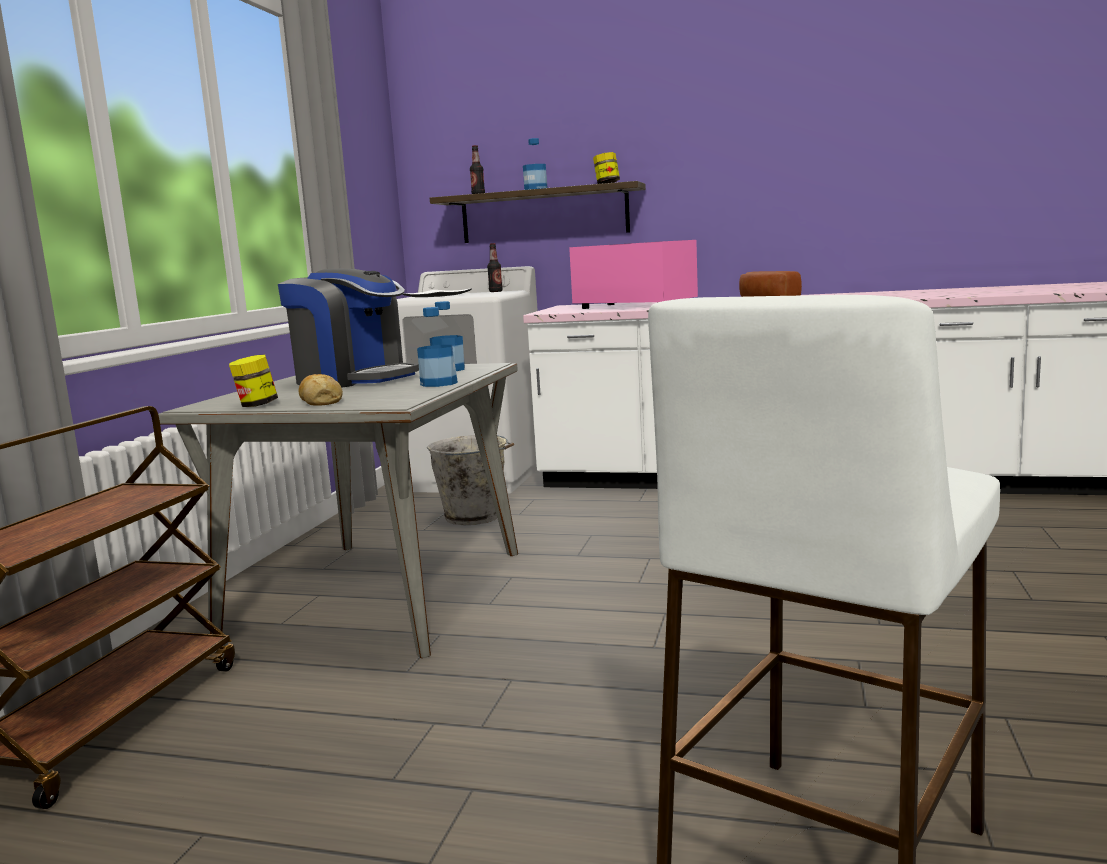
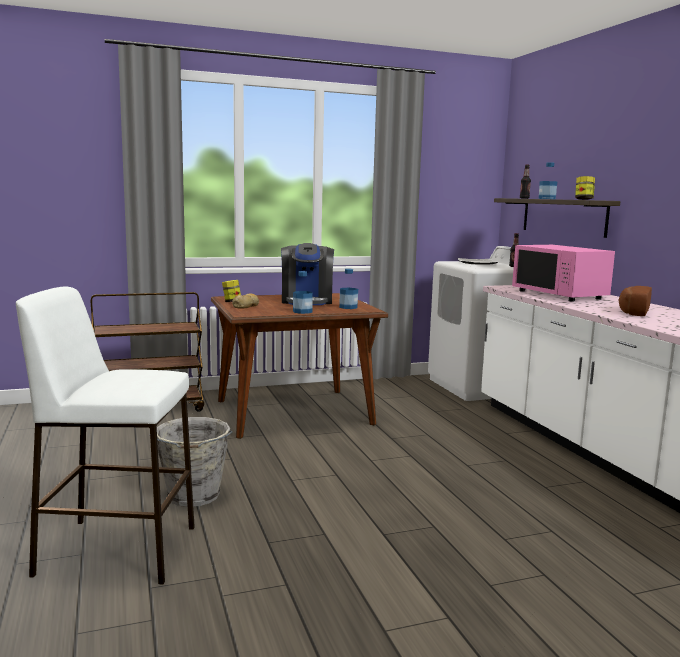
camera: 55 degrees right, 0 degrees up
grey dining table [158,363,518,658] -> brown dining table [211,293,388,439]
grey bucket [427,435,514,525] -> grey bucket moved to [149,417,232,507]
pink microwave [569,240,698,309] -> pink microwave turned 150 degrees clockwise [512,245,615,302]

